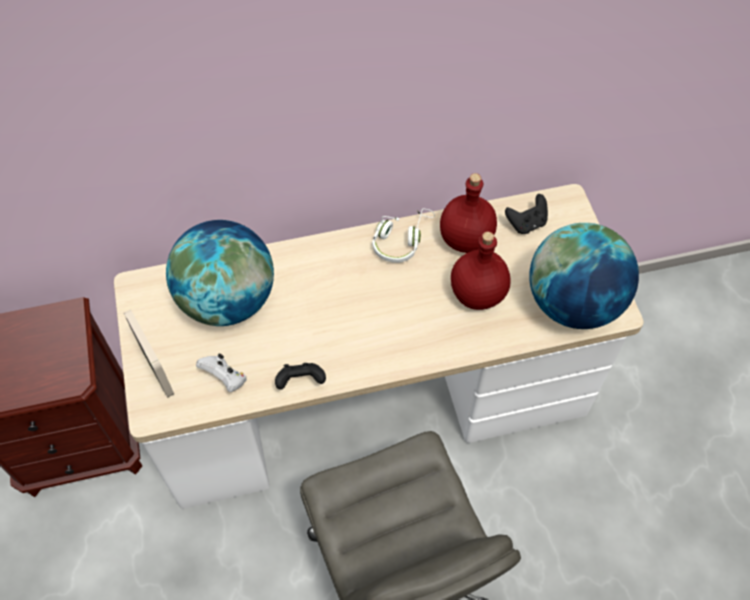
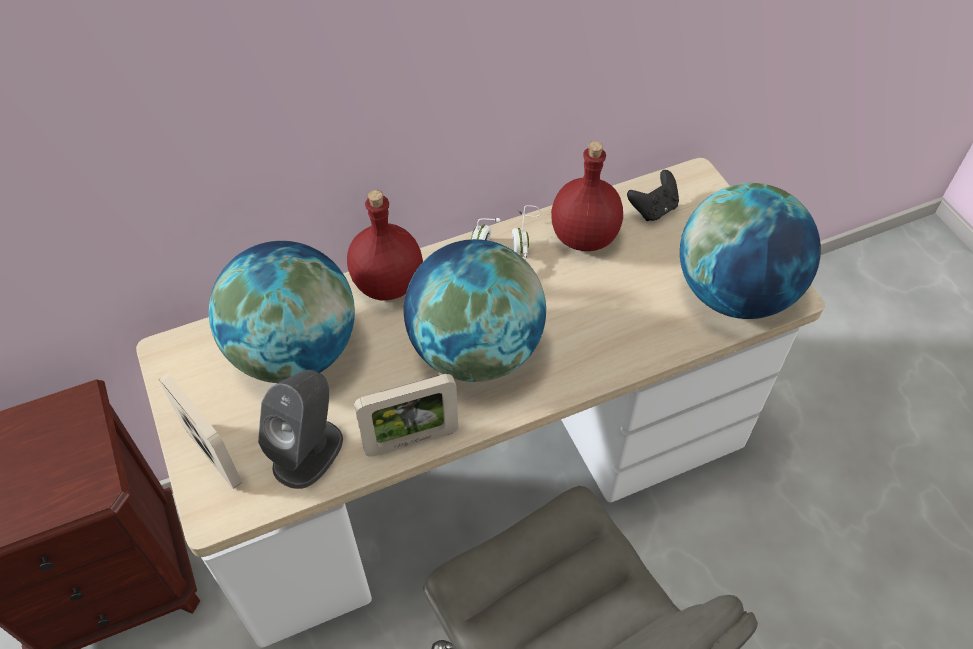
camera: 10 degrees left, 5 degrees down
white game controller [196,354,247,392] -> grey speaker [258,370,343,489]
black game controller [275,363,326,389] -> picture frame [354,374,458,457]
red bottle [451,232,511,310] -> red bottle moved to [347,190,423,301]
none -> globe [404,239,546,382]

